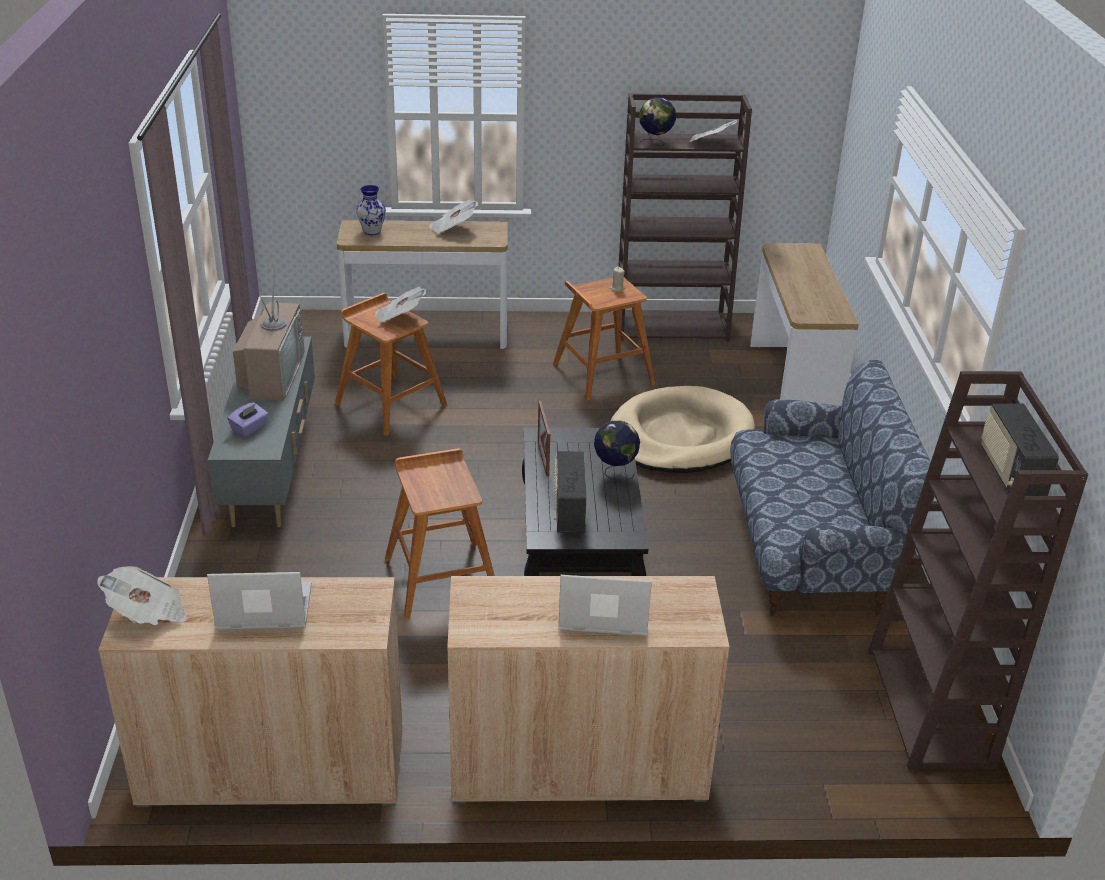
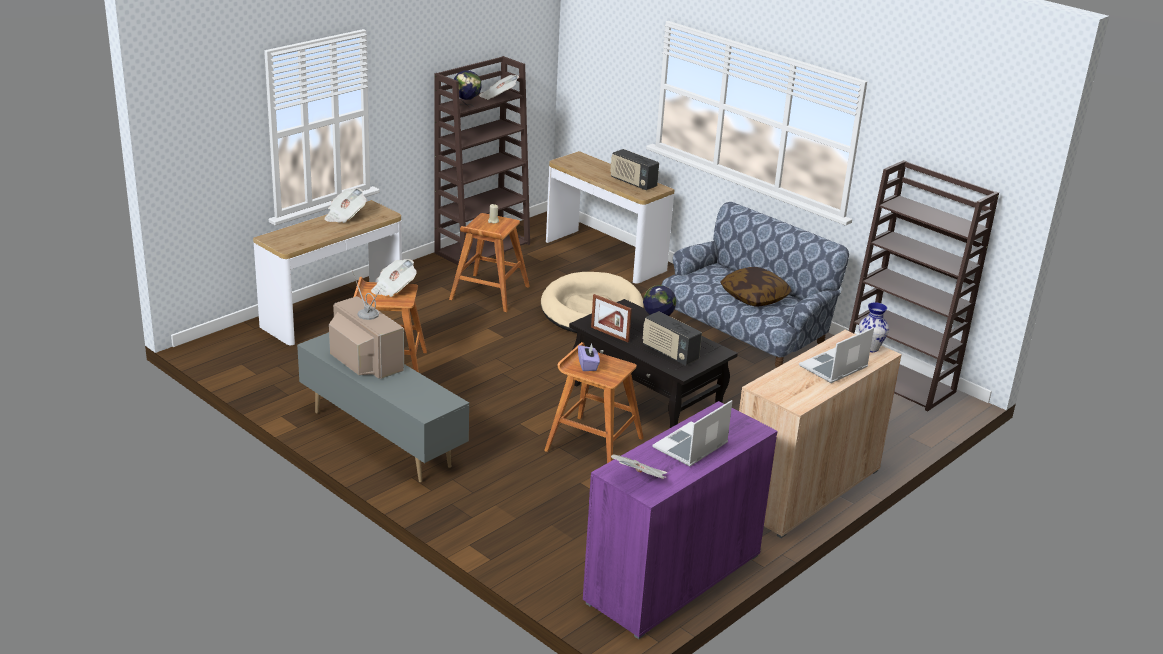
camera: 45 degrees left, 5 degrees down
beige cabinet [98,577,403,807] -> purple cabinet [583,401,778,639]
purple tissue box [227,402,268,437] -> purple tissue box moved to [578,344,600,371]
vase [356,185,386,235] -> vase moved to [859,302,889,352]
radio [981,404,1059,496] -> radio moved to [610,149,659,190]
none -> pillow [720,267,792,307]

